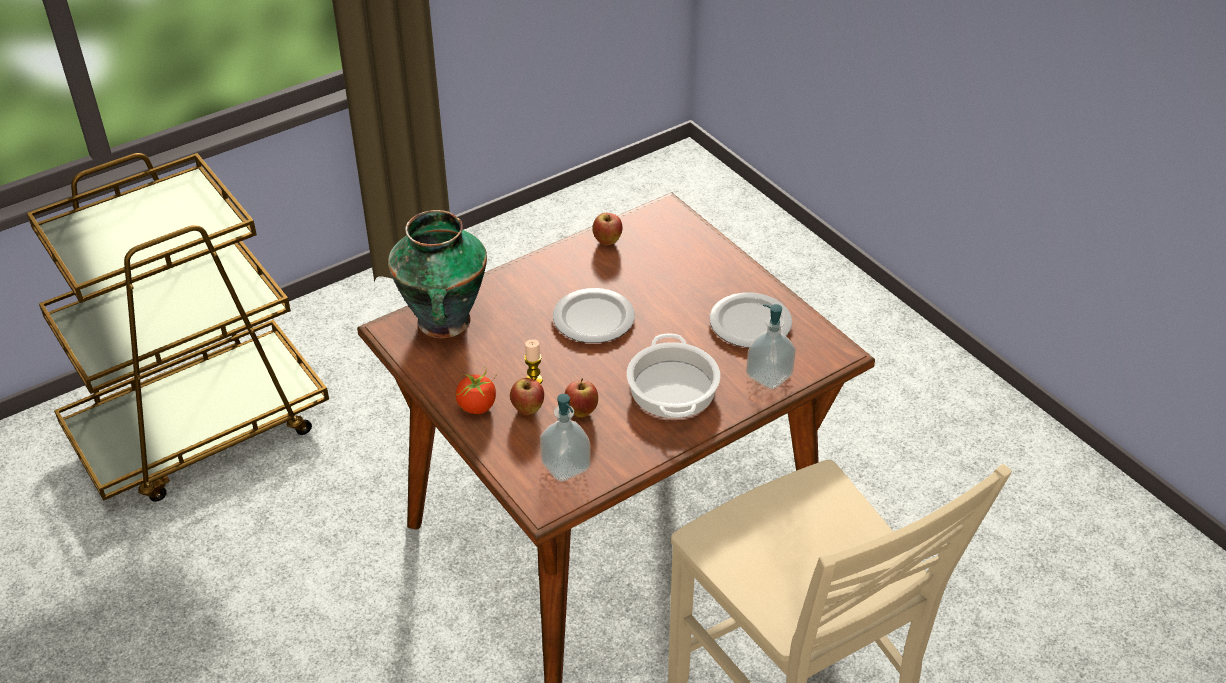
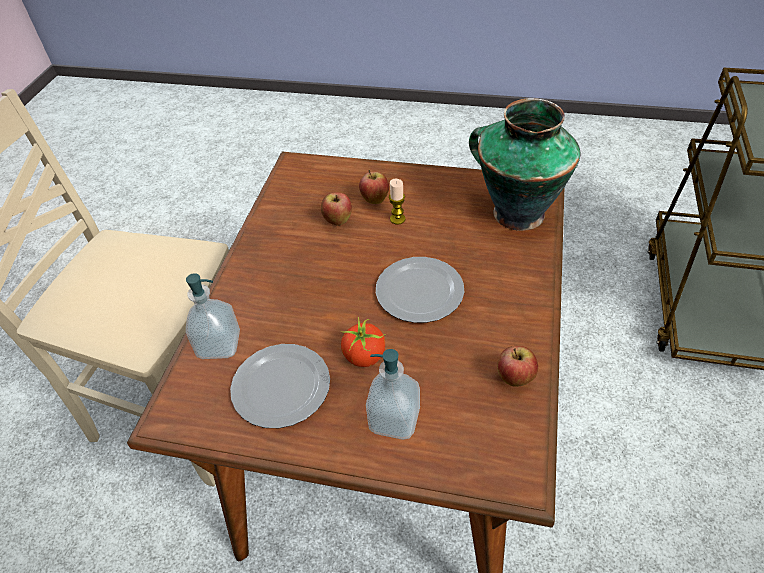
camera: 140 degrees right, 5 degrees up
tomato [456,367,496,414] -> tomato moved to [340,317,385,367]
soap dispenser [540,394,590,482] -> soap dispenser moved to [366,349,420,440]
cooking pot [627,333,720,418] -> none

